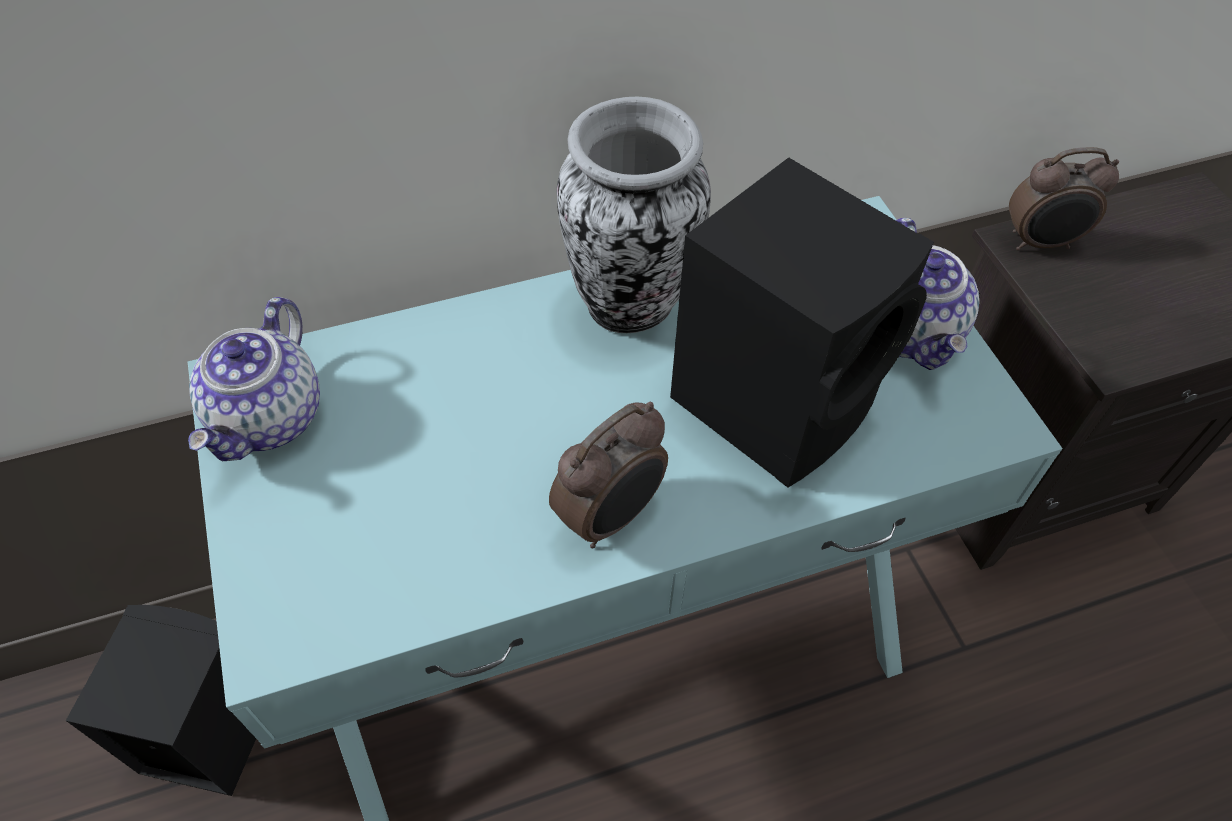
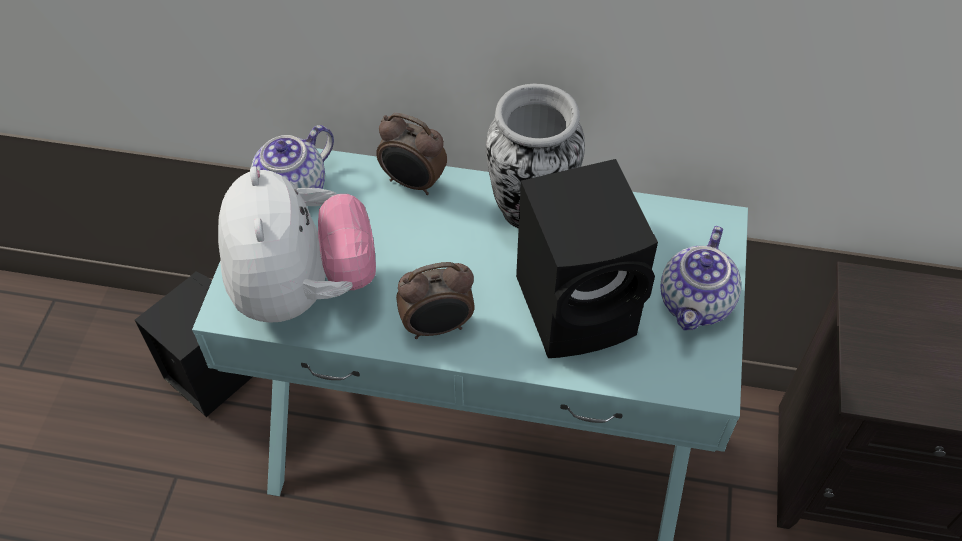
camera: 30 degrees right, 0 degrees up
alarm clock [1009,147,1119,251] -> alarm clock moved to [376,113,447,195]
none -> plush toy [218,166,376,323]

